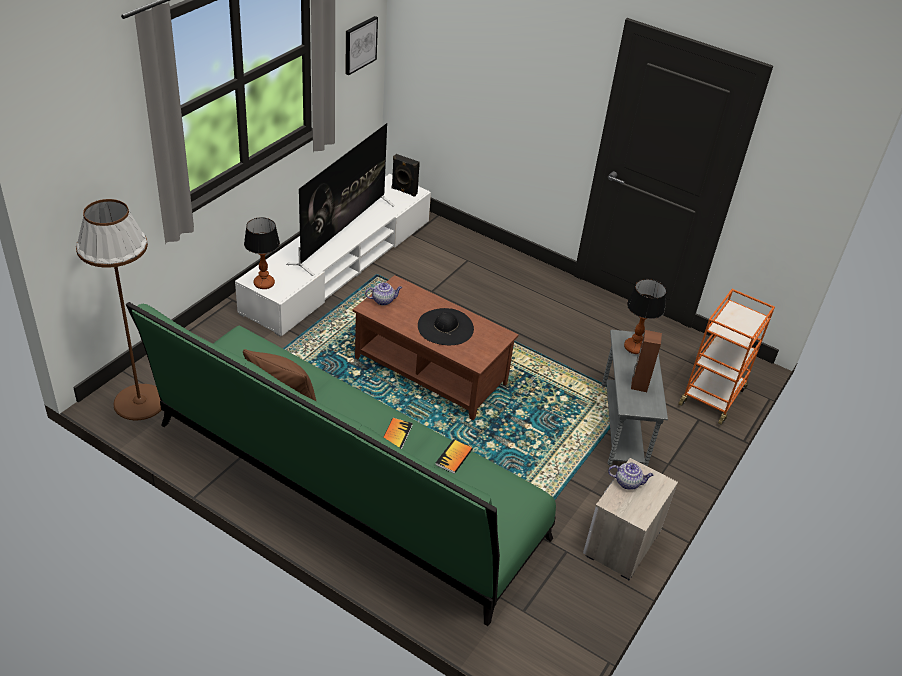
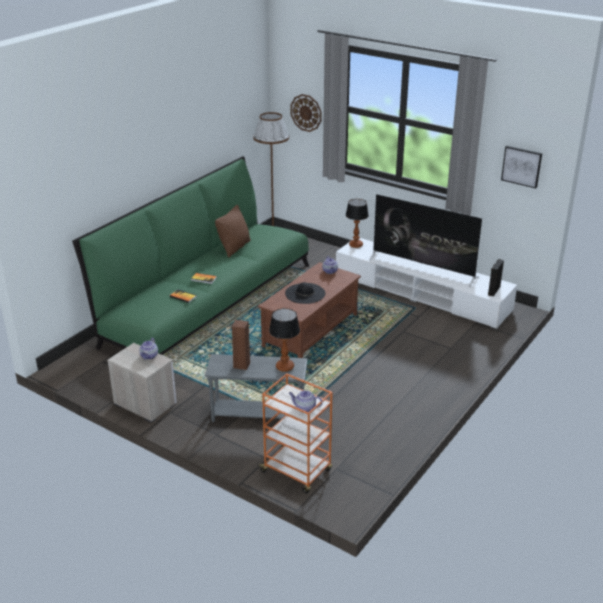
camera: 95 degrees right, 10 degrees down
none -> teapot [289,390,323,412]
none -> wall clock [290,94,322,132]

